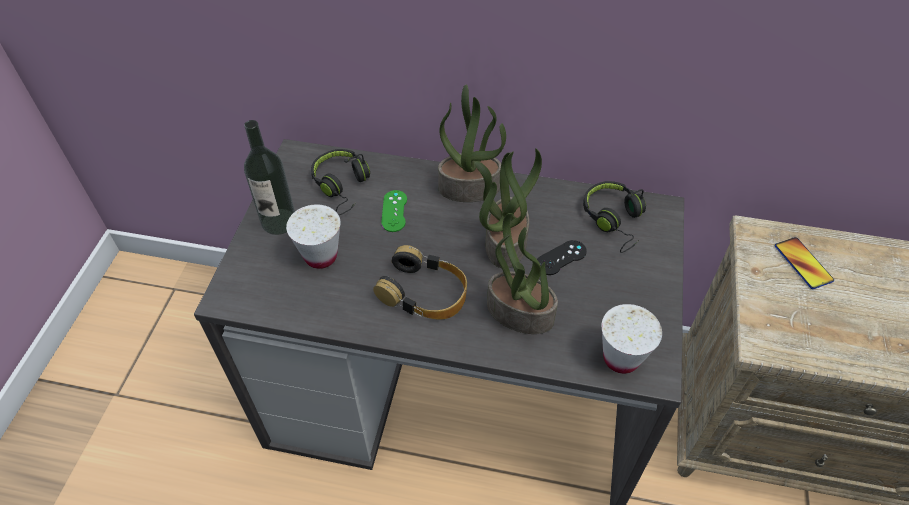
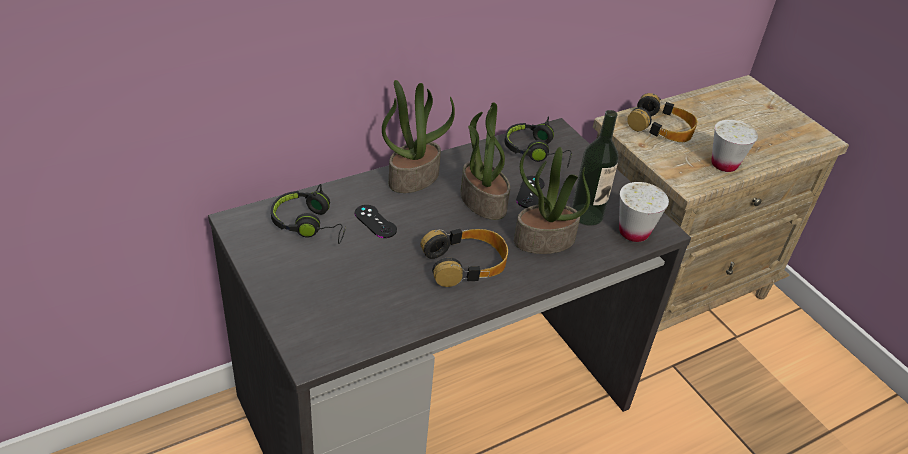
camera: 45 degrees left, 10 degrees down
bottle [244,120,295,235] -> bottle moved to [572,110,619,225]
white cup [286,204,340,269] -> white cup moved to [711,120,758,172]
green game controller [381,190,407,232] -> black game controller [355,205,397,238]
phone [775,237,834,289] -> headphones [627,93,698,142]

